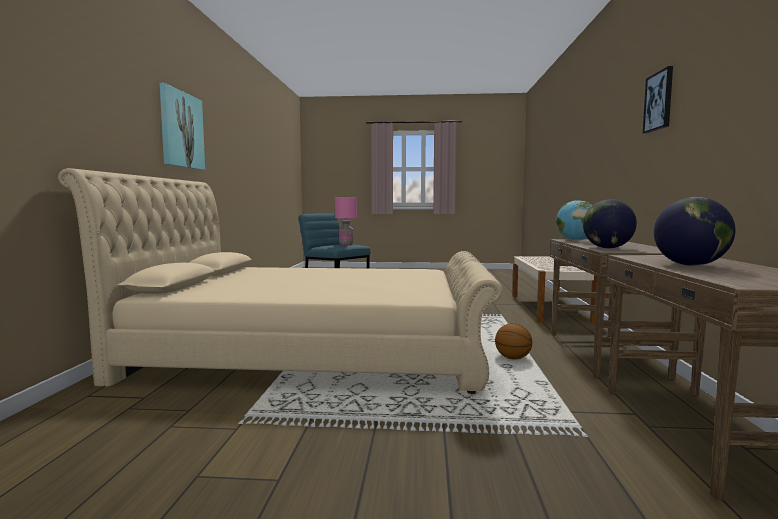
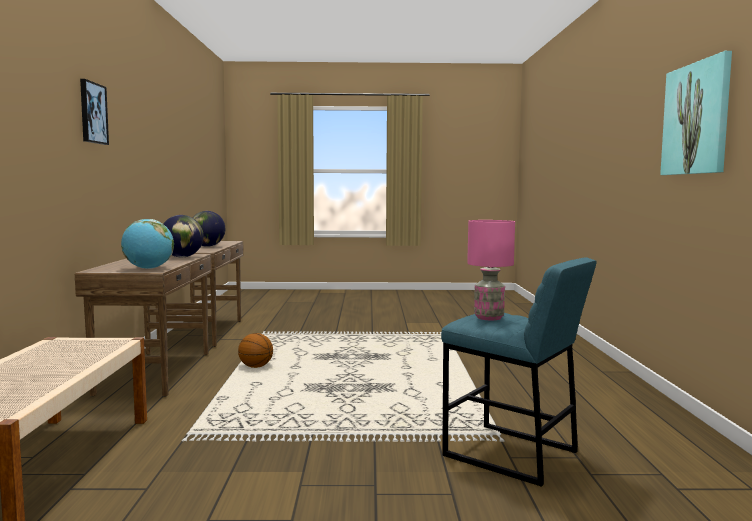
camera: 175 degrees right, 0 degrees up
beige bed [58,168,503,394] -> none

